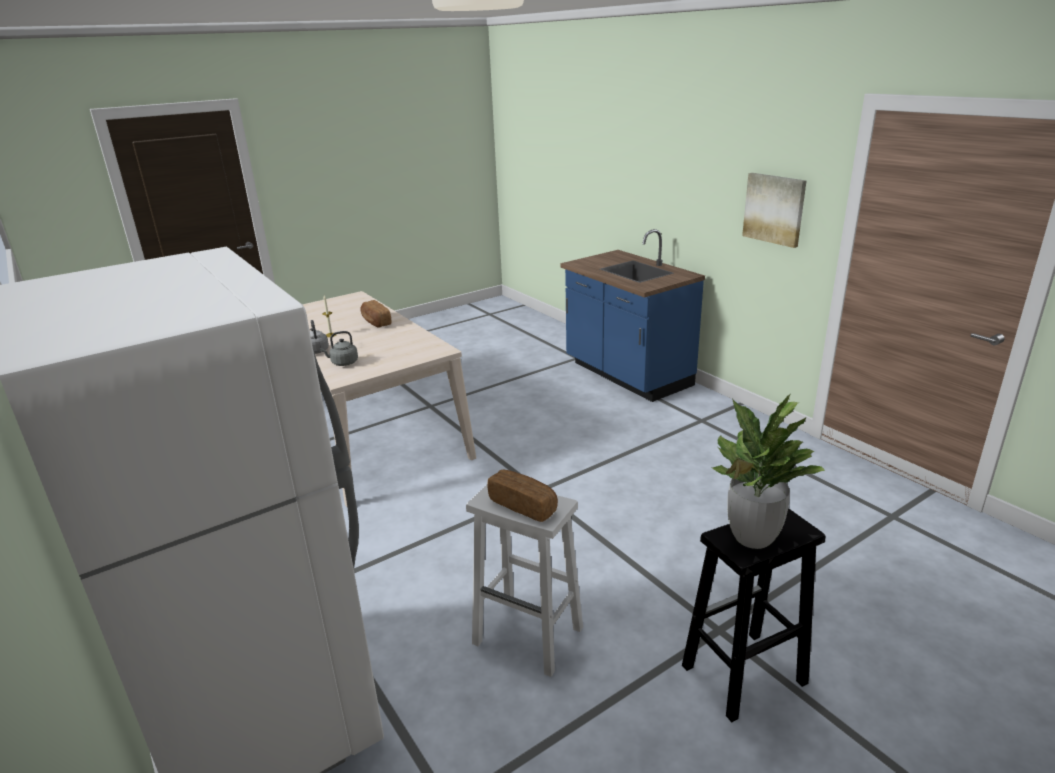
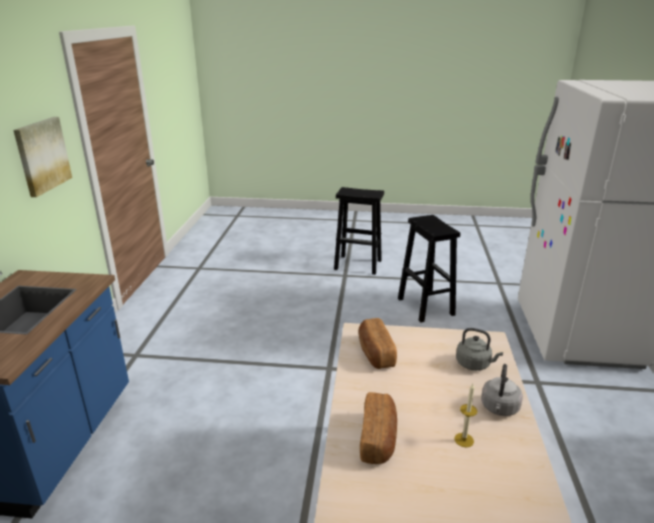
camera: 140 degrees left, 0 degrees up
white stool [466,484,583,677] -> black stool [398,215,460,322]
bread [488,470,558,522] -> bread moved to [359,318,397,369]
potted plant [710,394,825,549] -> none

